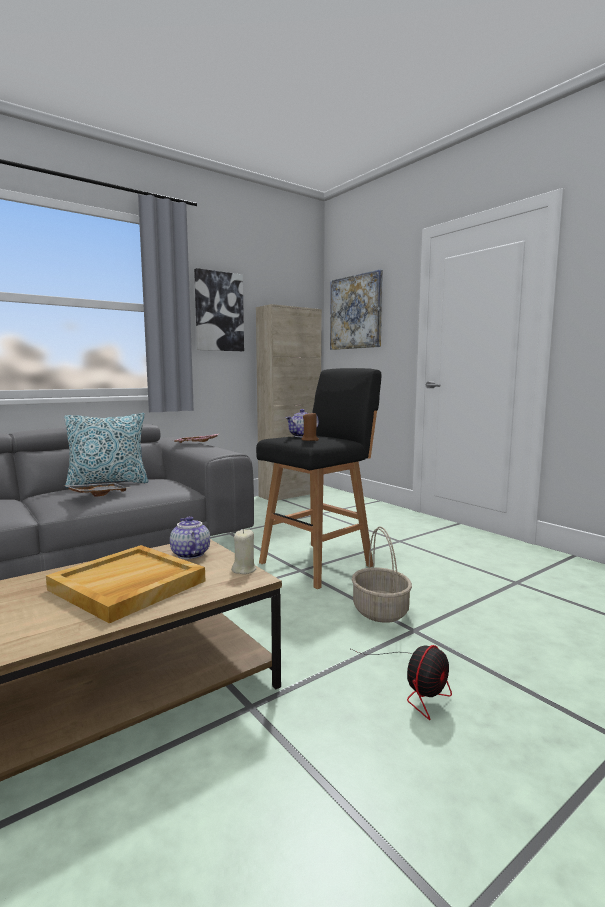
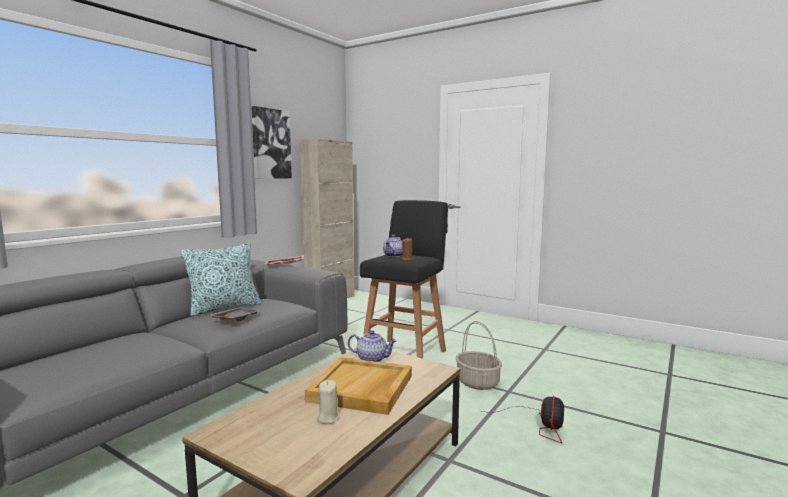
camera: 20 degrees left, 0 degrees up
teapot [170,516,210,559] -> teapot turned 150 degrees clockwise [348,330,397,362]
beige candle [231,529,257,574] -> beige candle moved to [317,380,340,424]
picture [330,269,383,350] -> none

